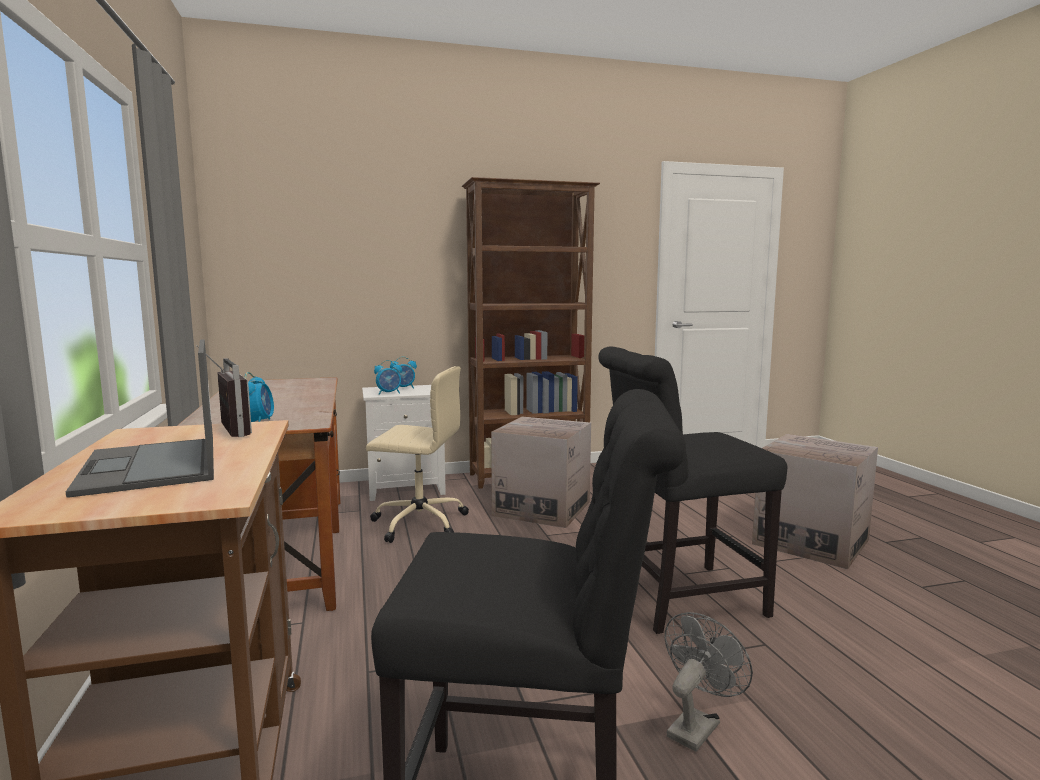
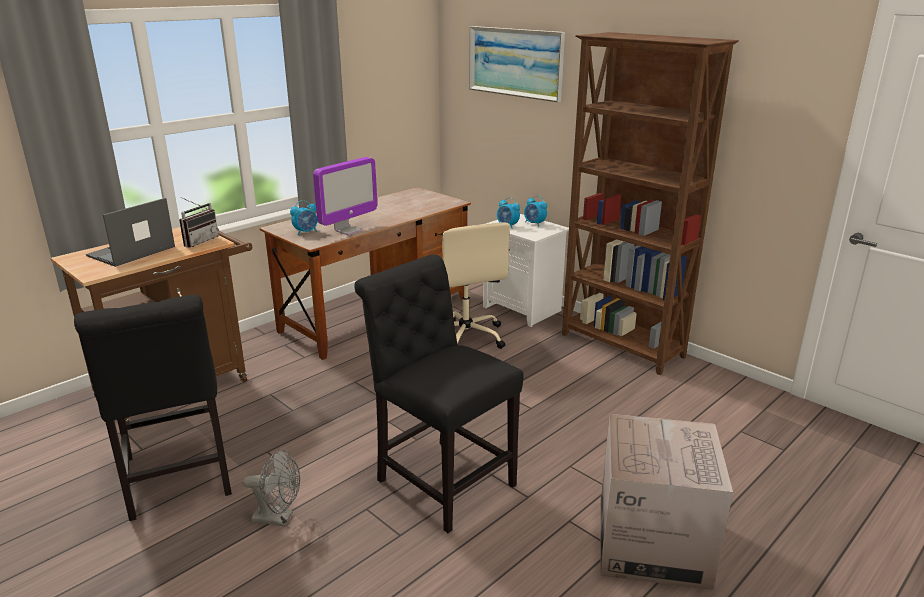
camera: 60 degrees right, 15 degrees up
cardboard box [491,417,591,528] -> none
none -> monitor [313,157,377,235]
none -> picture [469,26,565,102]

